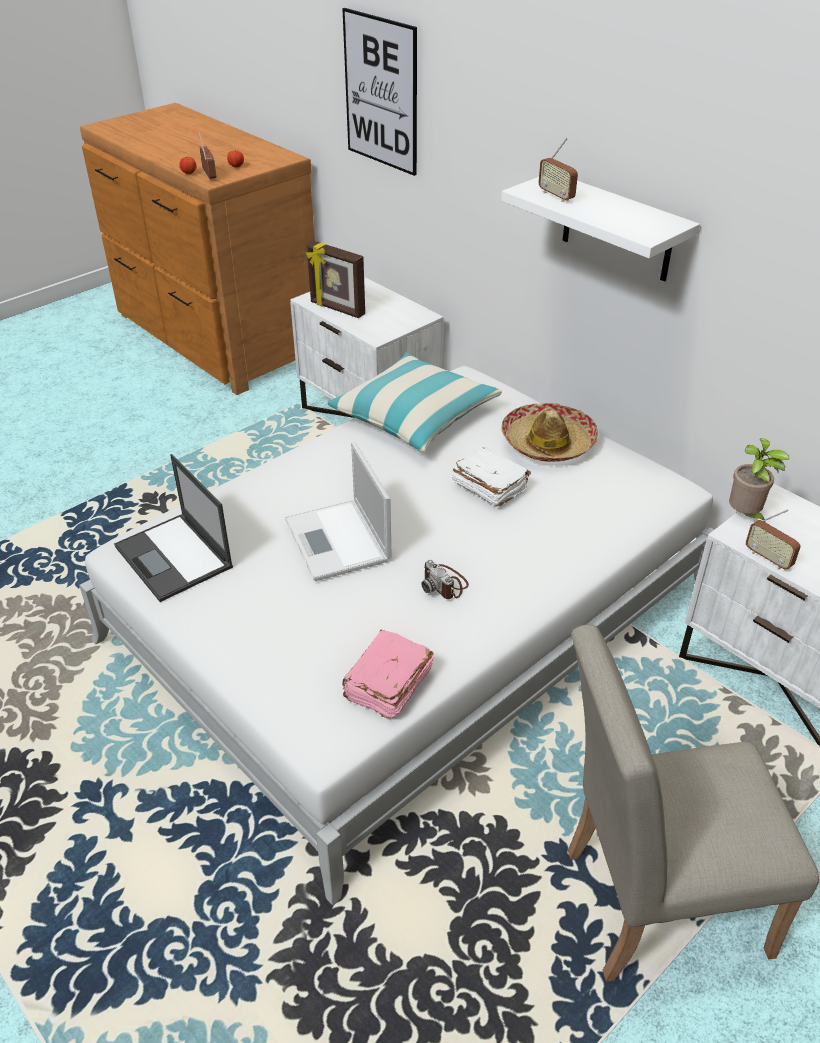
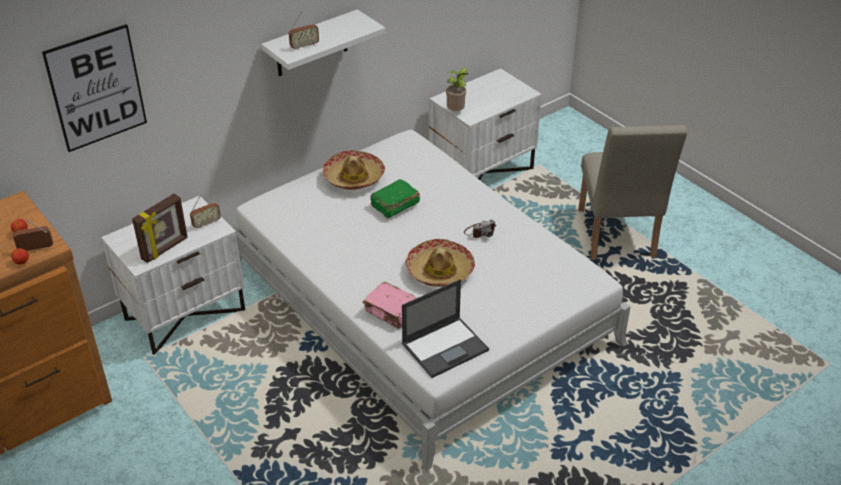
camera: 85 degrees left, 0 degrees up
laptop [285,442,392,581] -> hat [406,239,475,287]
pillow [328,352,502,452] -> none
pink book [342,630,434,720] -> pink book moved to [363,282,416,329]
white book [452,447,531,507] -> green book [370,179,420,219]
radio [746,509,801,570] -> radio moved to [190,194,221,229]

